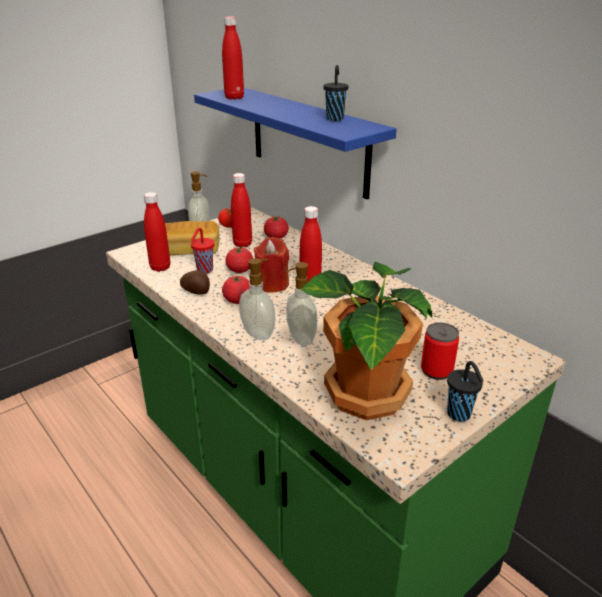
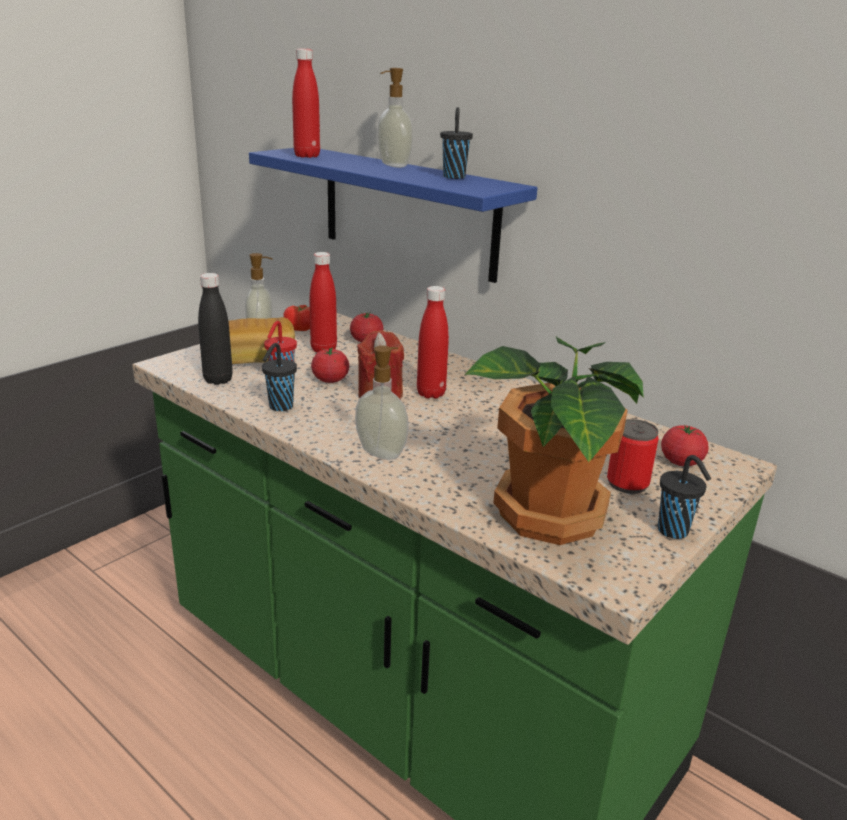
camera: 10 degrees left, 5 degrees down
red bottle [144,192,170,272] -> black bottle [198,273,233,385]
potato [180,270,210,295] -> black cup [262,343,297,411]
tomato [222,276,250,304] -> tomato moved to [661,425,709,466]
soap dispenser [286,262,317,346] -> soap dispenser moved to [378,68,413,168]

